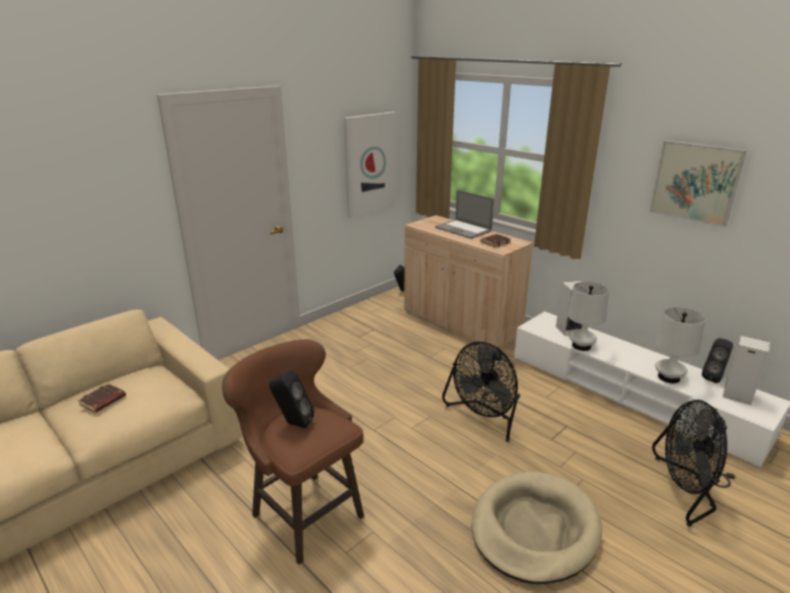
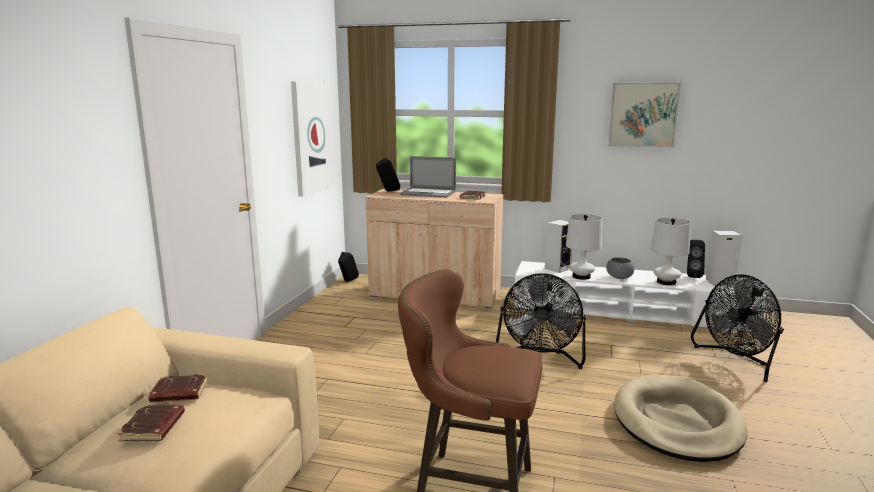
camera: 30 degrees left, 10 degrees down
black speaker [269,370,314,428] -> black speaker moved to [376,157,400,192]
none -> brown book [149,374,208,402]
none -> grey bowl [606,257,635,279]

